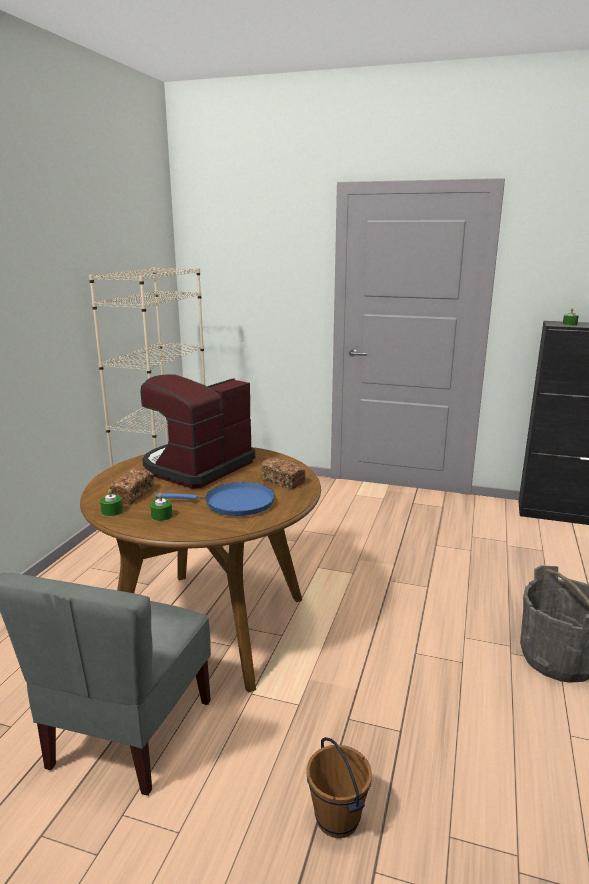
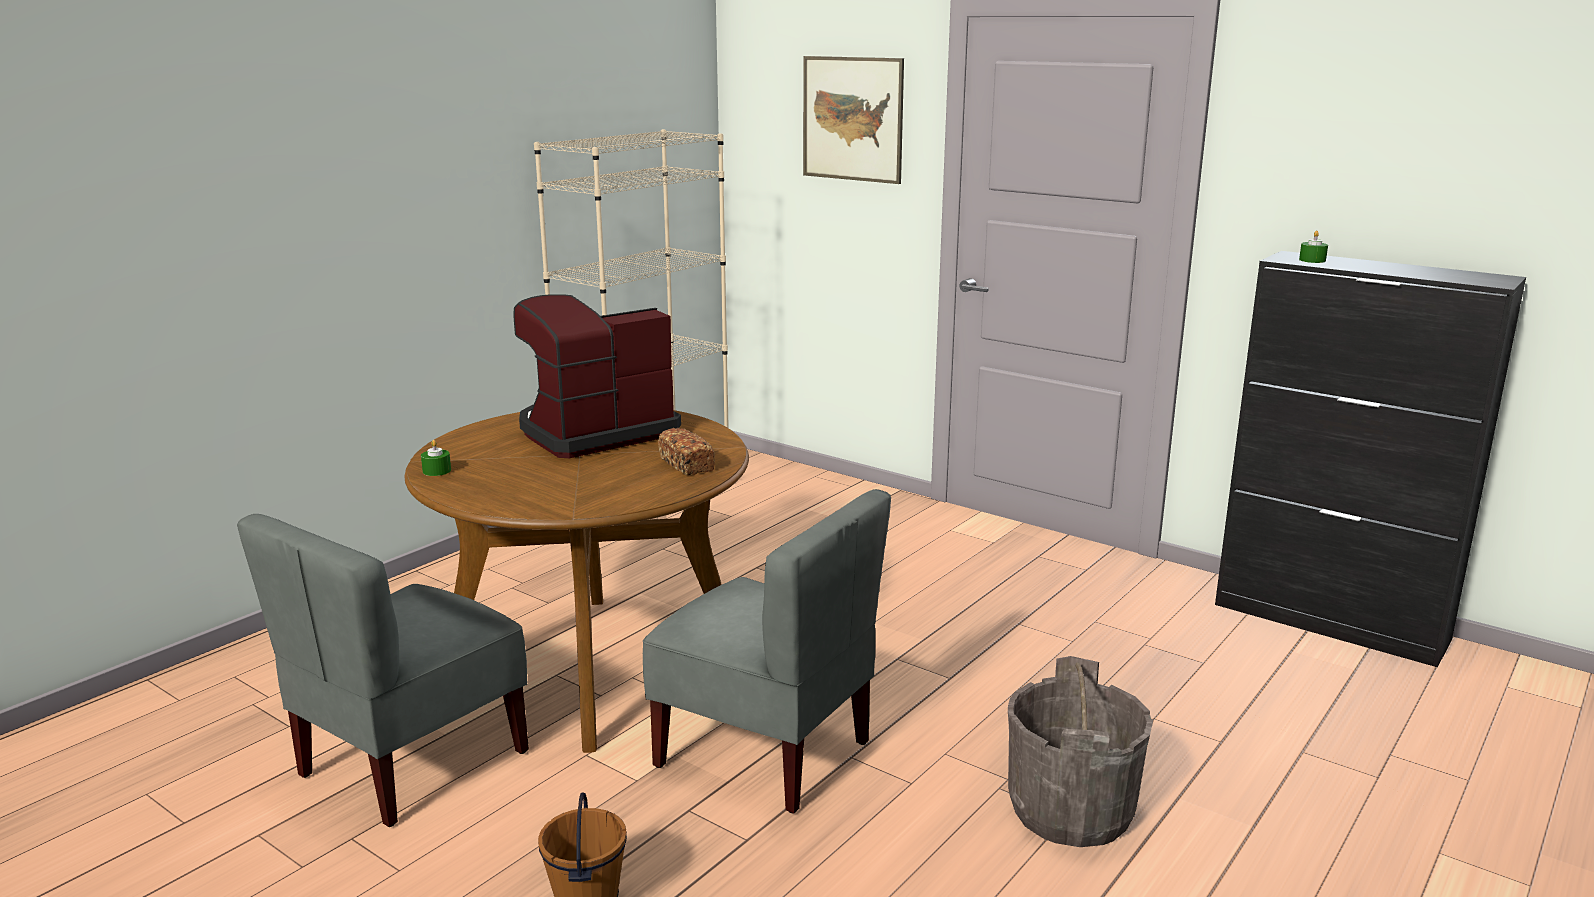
camera: 20 degrees right, 0 degrees up
bread [110,467,154,505] -> none
green candle [150,493,172,521] -> none
blue frying pan [155,482,275,516] -> none
none -> grey chair [643,489,891,813]
none -> picture [803,56,904,184]

